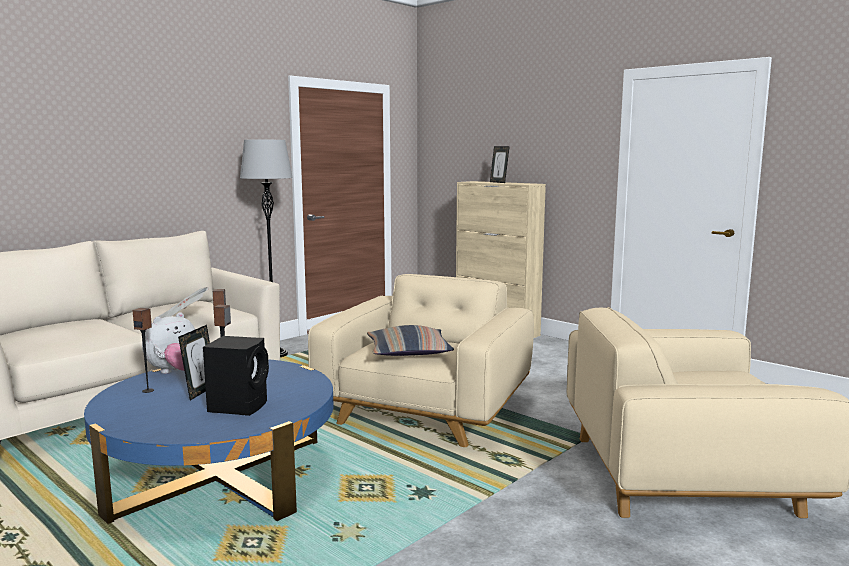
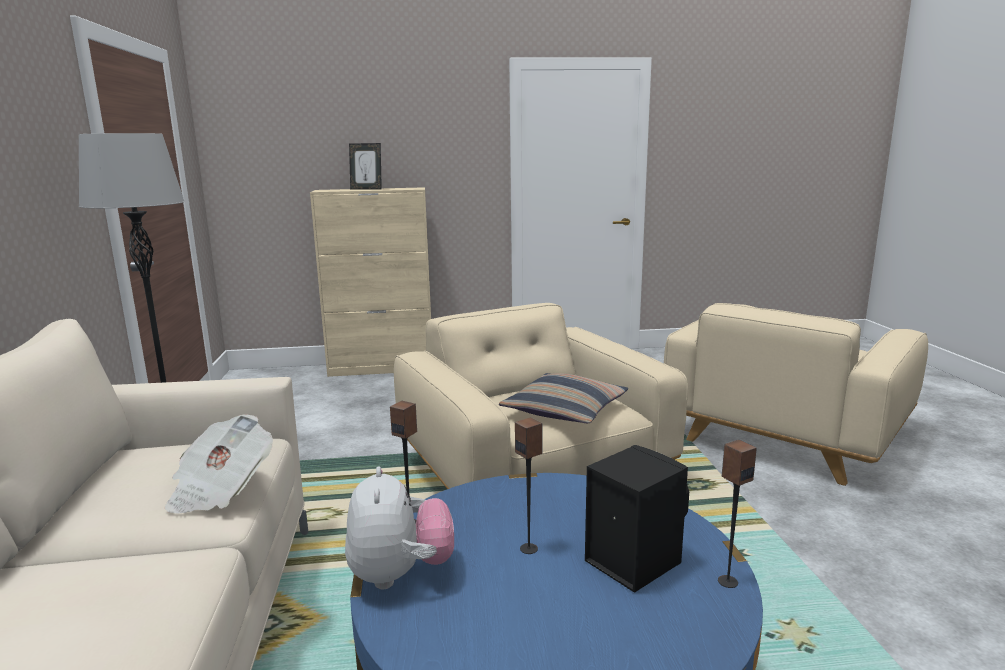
camera: 50 degrees left, 5 degrees up
speaker [133,308,154,393] -> speaker moved to [718,440,757,588]
picture frame [178,325,210,400] -> none

